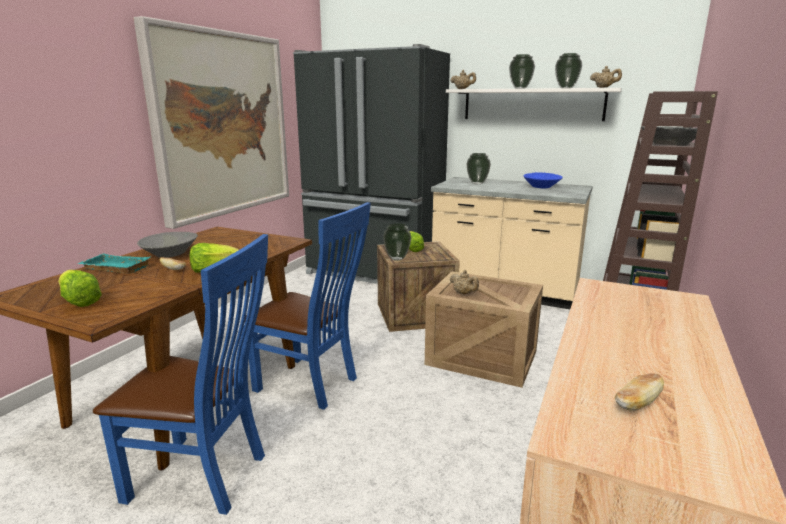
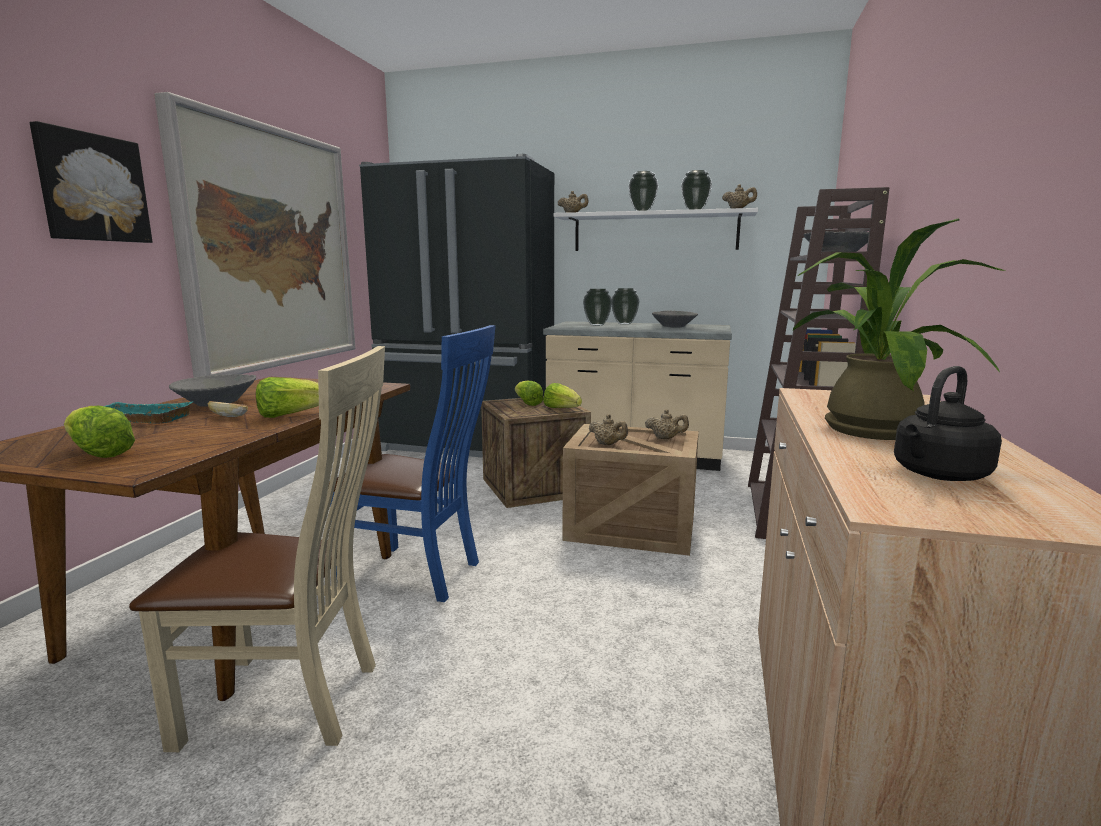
camera: 10 degrees left, 5 degrees down
blue chair [93,234,268,515] -> beige chair [129,346,385,752]
vase [383,223,411,261] -> vase moved to [612,288,640,325]
blue bowl [523,172,563,188] -> grey bowl [652,311,698,327]
bread [615,373,664,411] -> black kettle [894,366,1002,481]
none -> picture [30,121,152,243]
none -> lettuce [543,383,582,408]
none -> beige teapot [645,409,689,439]
none -> potted plant [793,219,1005,440]

